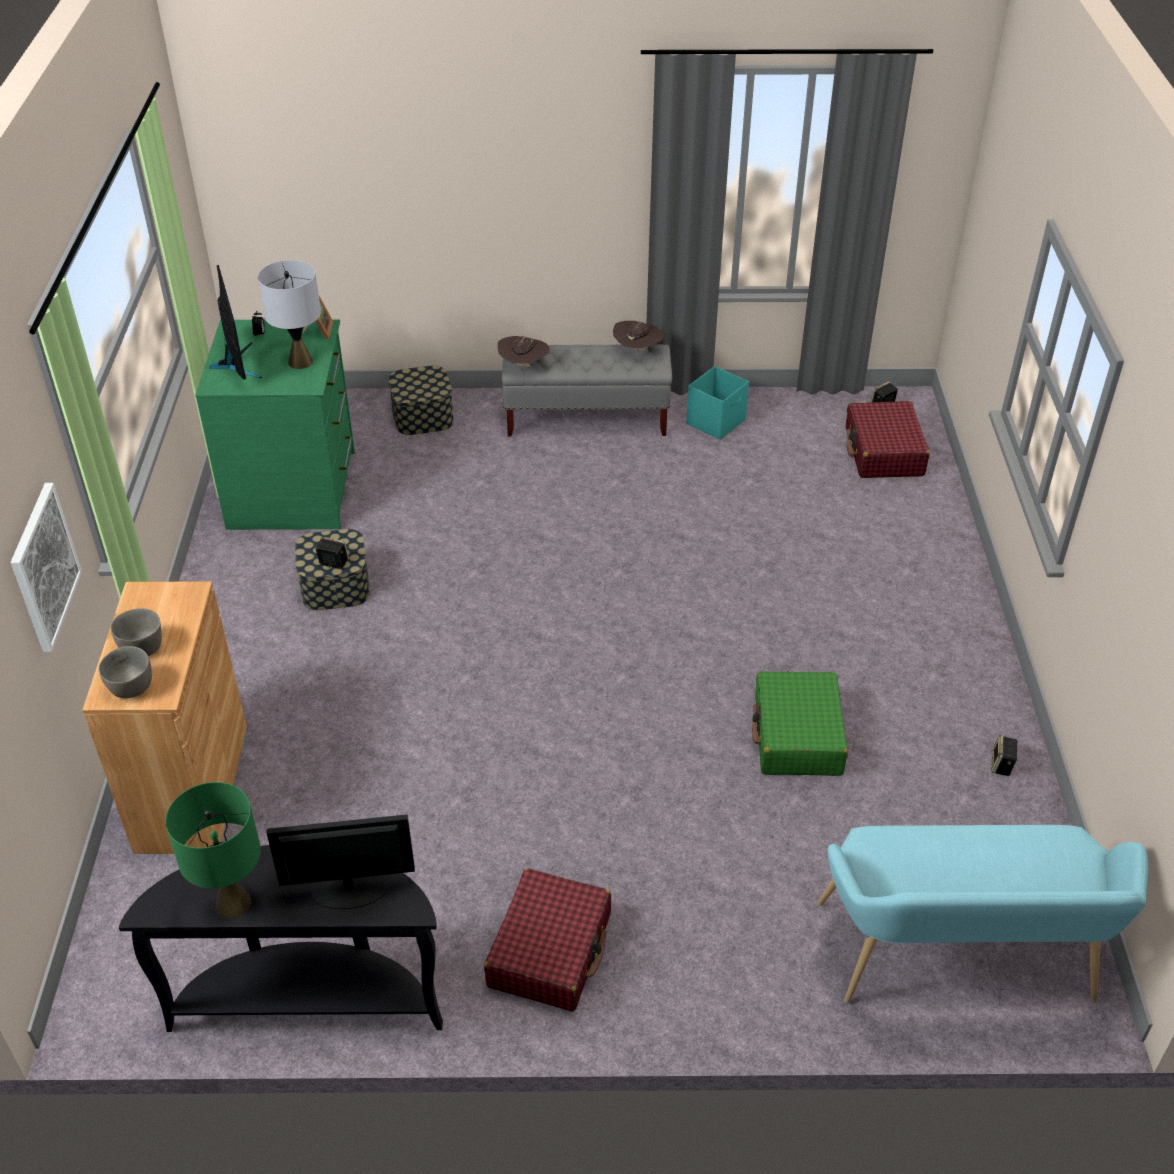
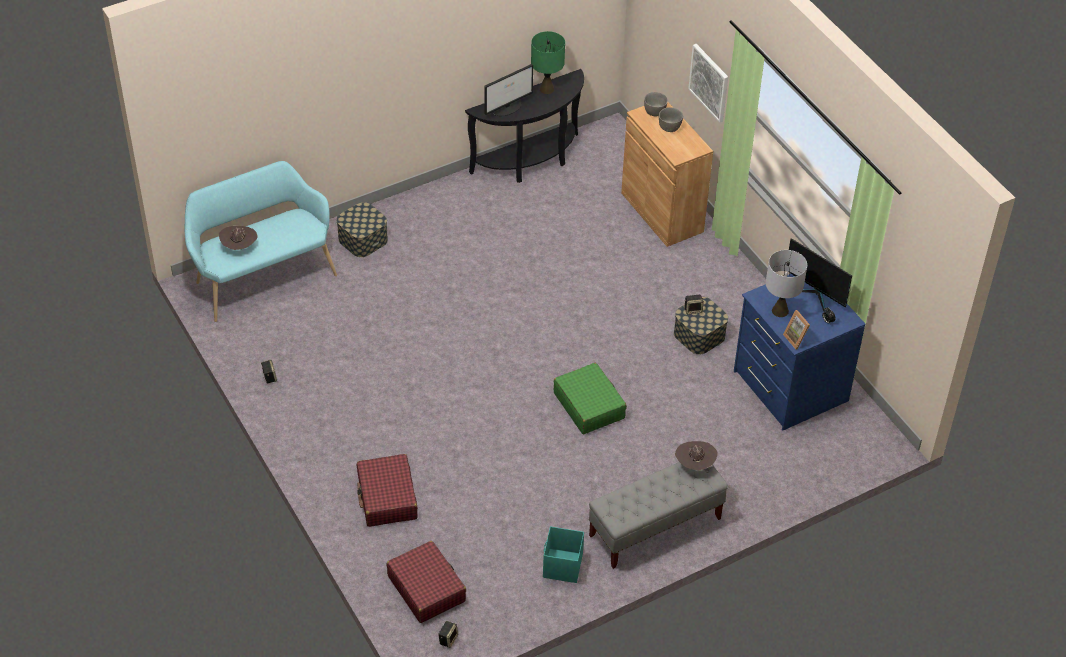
camera: 150 degrees right, 5 degrees up
green dresser [195,319,355,530] -> blue dresser [734,274,865,430]
storage box [388,365,454,435] -> storage box moved to [336,202,388,257]
red suitcase [484,868,611,1012] -> red suitcase moved to [357,454,417,527]
brown hat [613,321,664,355] -> brown hat moved to [219,226,258,250]
green suitcase [752,671,848,776] -> green suitcase moved to [554,363,627,434]

